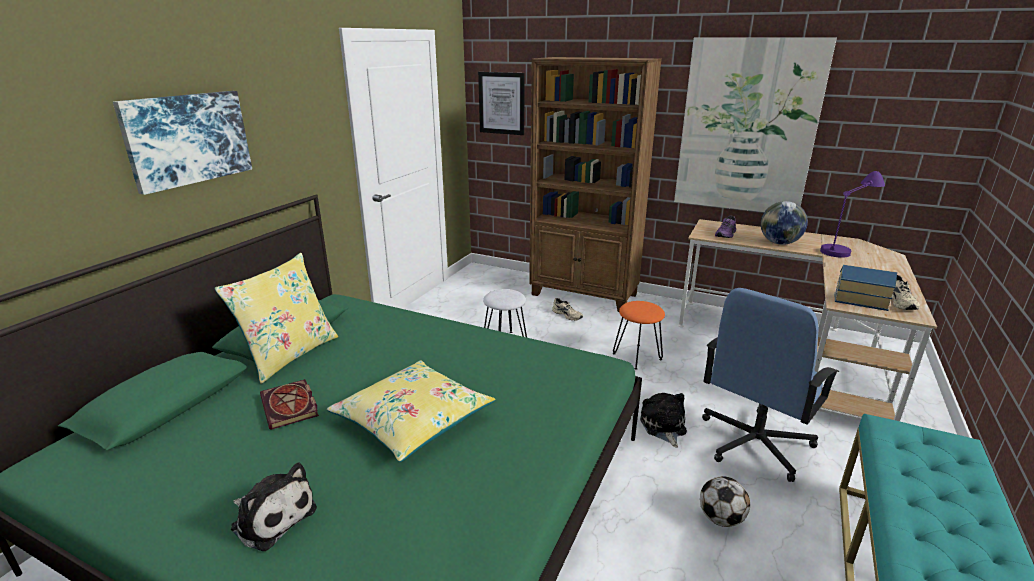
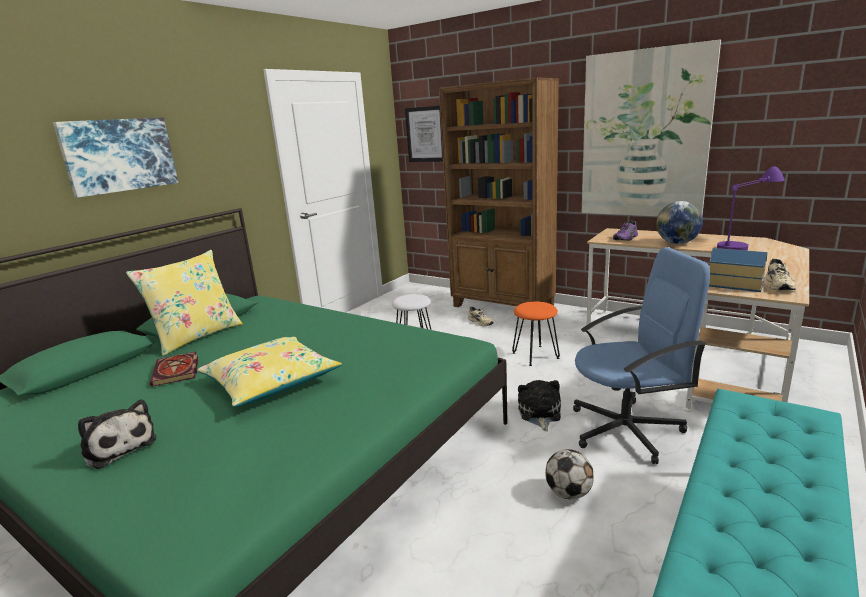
camera: 10 degrees right, 5 degrees down
blue office chair [702,288,840,482] -> blue office chair turned 150 degrees counterclockwise [573,247,710,464]

